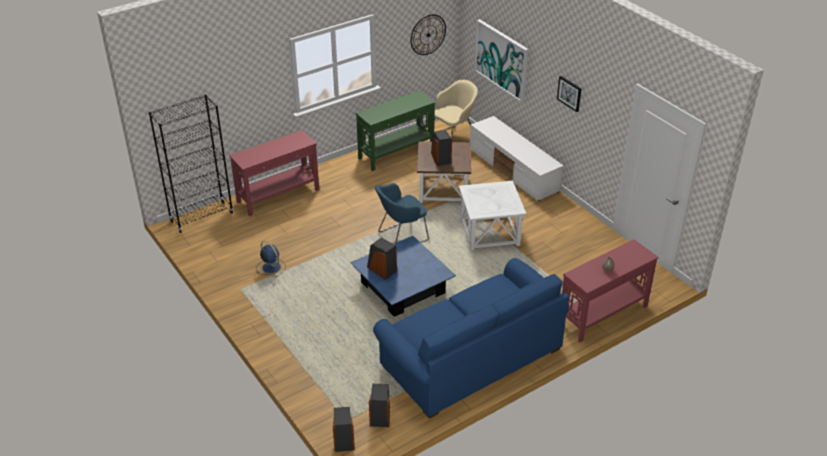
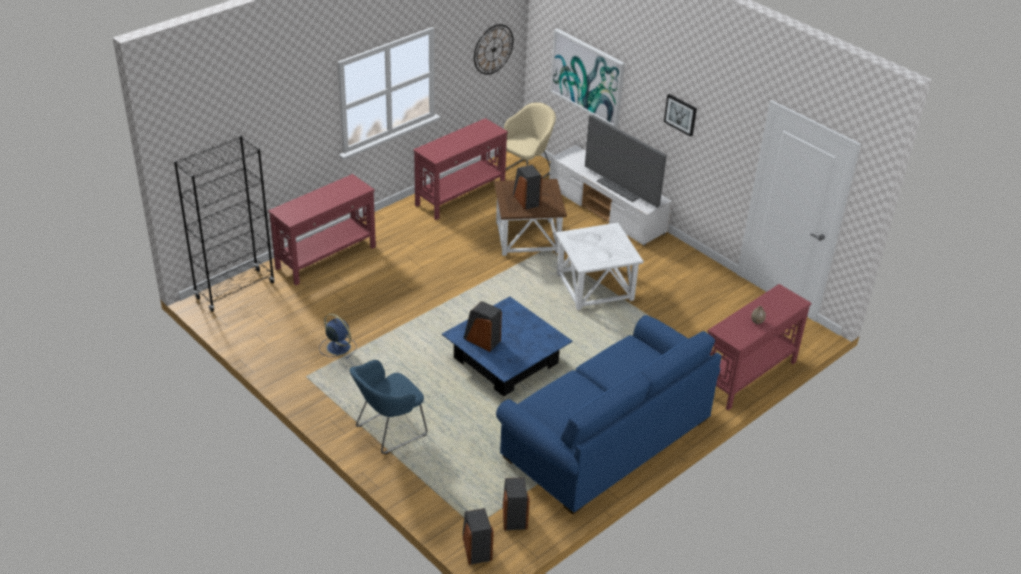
camera: 10 degrees left, 0 degrees up
green console table [355,91,436,171] -> red console table [413,118,508,220]
blue armchair [375,183,429,243] -> blue armchair moved to [350,360,427,454]
none -> television [585,115,667,208]

